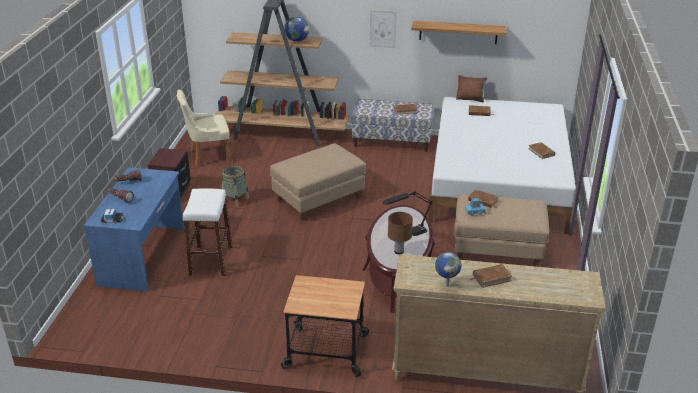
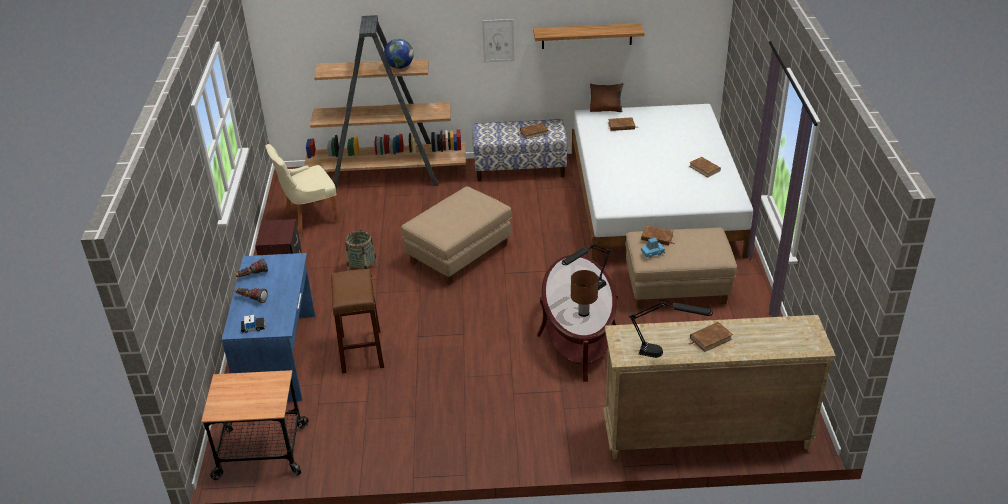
camera: 10 degrees left, 5 degrees up
white stool [183,188,232,276] -> brown stool [331,269,384,374]
cart [281,275,369,377] -> cart moved to [201,370,309,480]
globe [435,252,461,287] -> black table lamp [629,300,713,358]

